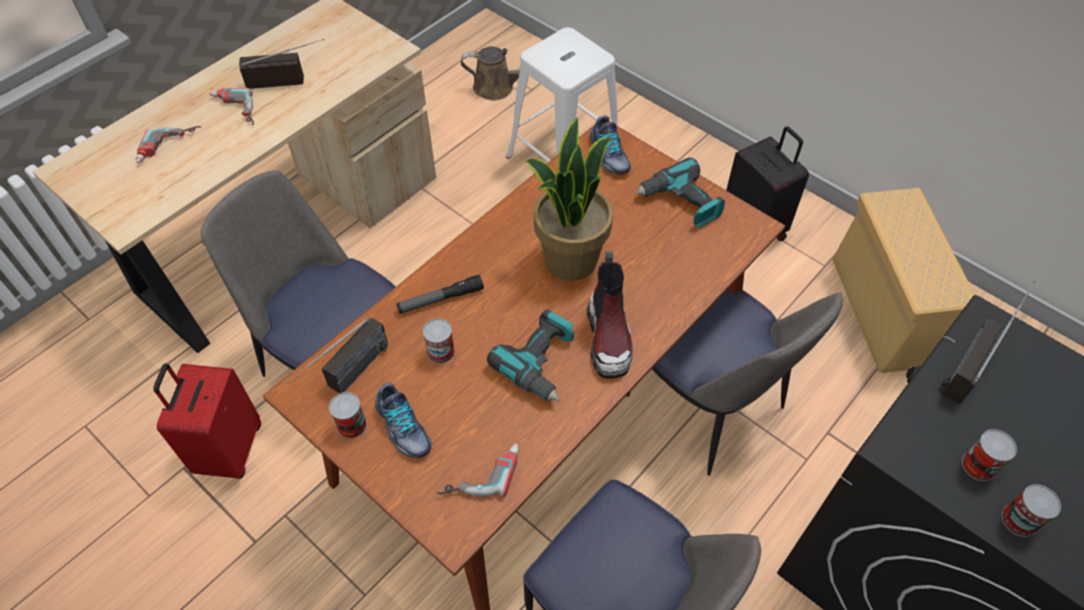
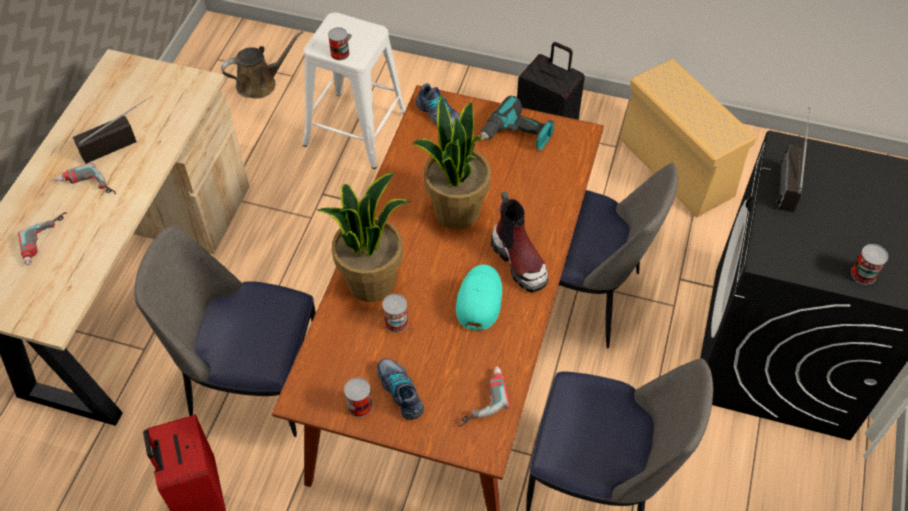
camera: 25 degrees left, 0 degrees up
radio [286,318,388,393] -> none
shoe [375,383,432,458] -> shoe turned 150 degrees counterclockwise [377,358,424,420]
flashlight [396,275,484,314] -> potted plant [317,172,411,302]
power drill [487,309,574,401] -> turquoise cap [456,265,502,330]
can [962,429,1017,481] -> can moved to [328,27,350,60]

